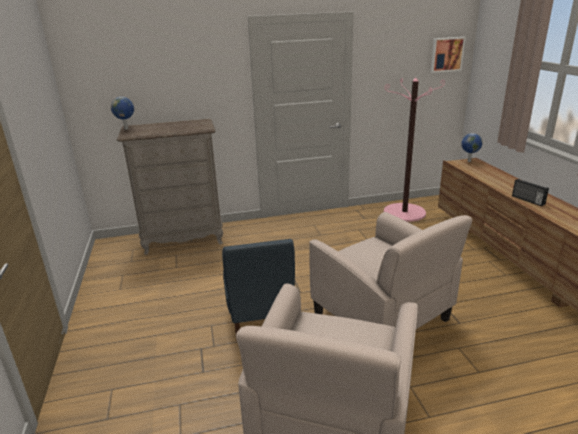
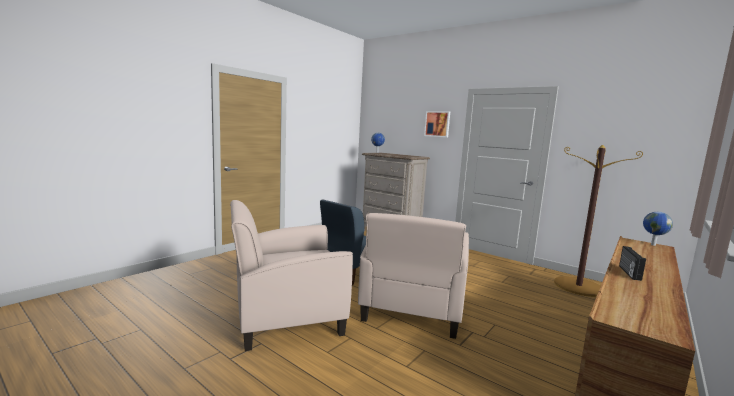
camera: 50 degrees right, 15 degrees down
pink clothes rack [384,78,445,222] -> brown clothes rack [554,145,643,297]
picture [431,37,466,73] -> picture moved to [424,111,450,137]

